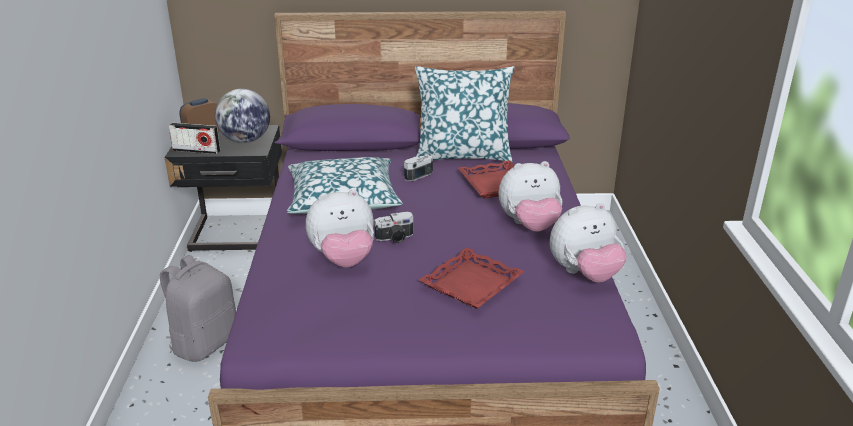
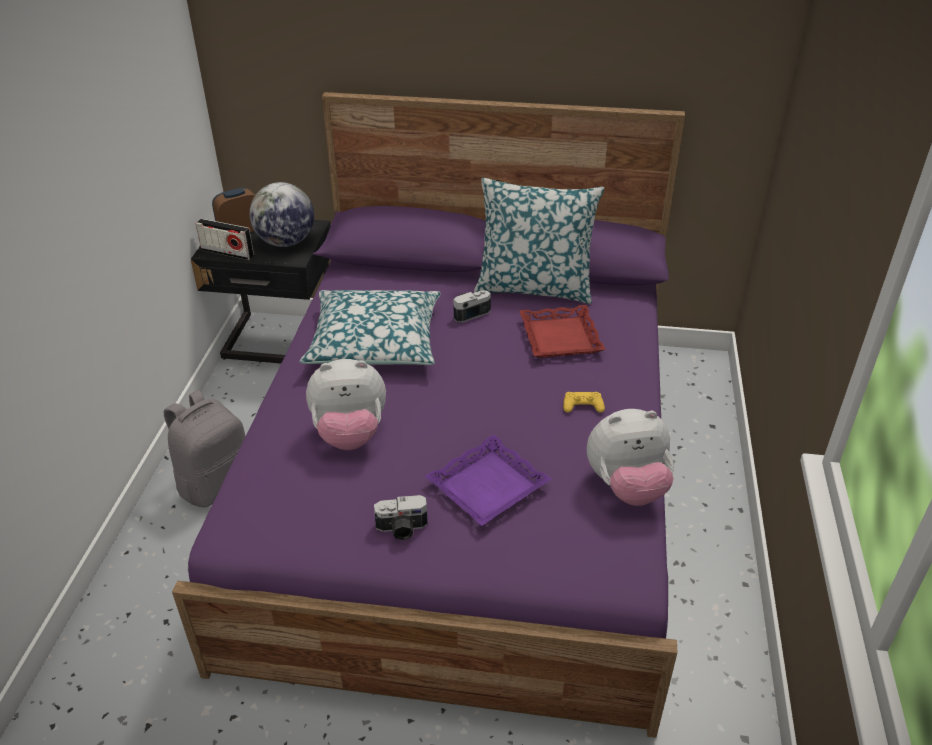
camera: 10 degrees right, 10 degrees up
camera [374,211,413,243] -> camera moved to [374,495,428,540]
red tray [419,247,525,309] -> purple tray [425,435,551,526]
plush toy [499,161,563,232] -> yellow game controller [563,392,605,413]

